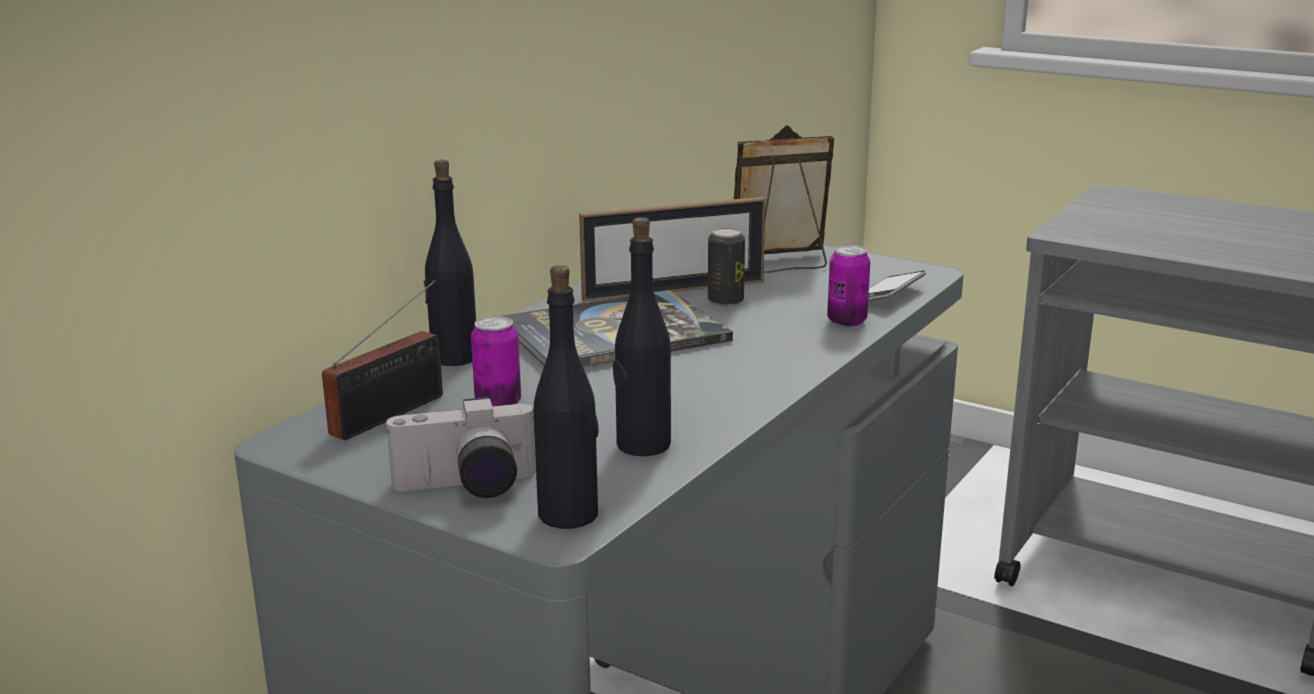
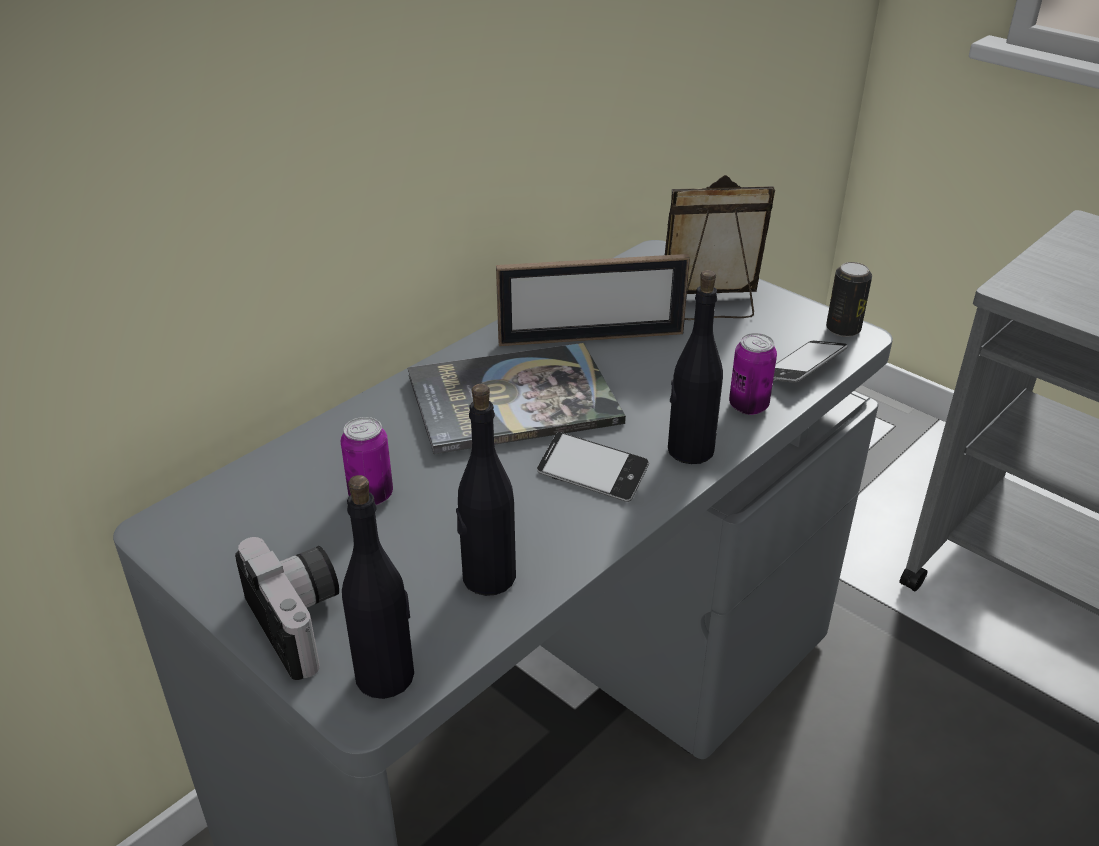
camera: 10 degrees right, 15 degrees up
radio [322,279,443,440] -> none
camera [385,397,536,498] -> camera turned 120 degrees counterclockwise [235,537,339,680]
black bottle [424,159,476,366] -> black bottle moved to [668,270,723,464]
can [708,228,745,306] -> can moved to [826,262,872,337]
none -> phone [537,432,649,502]

